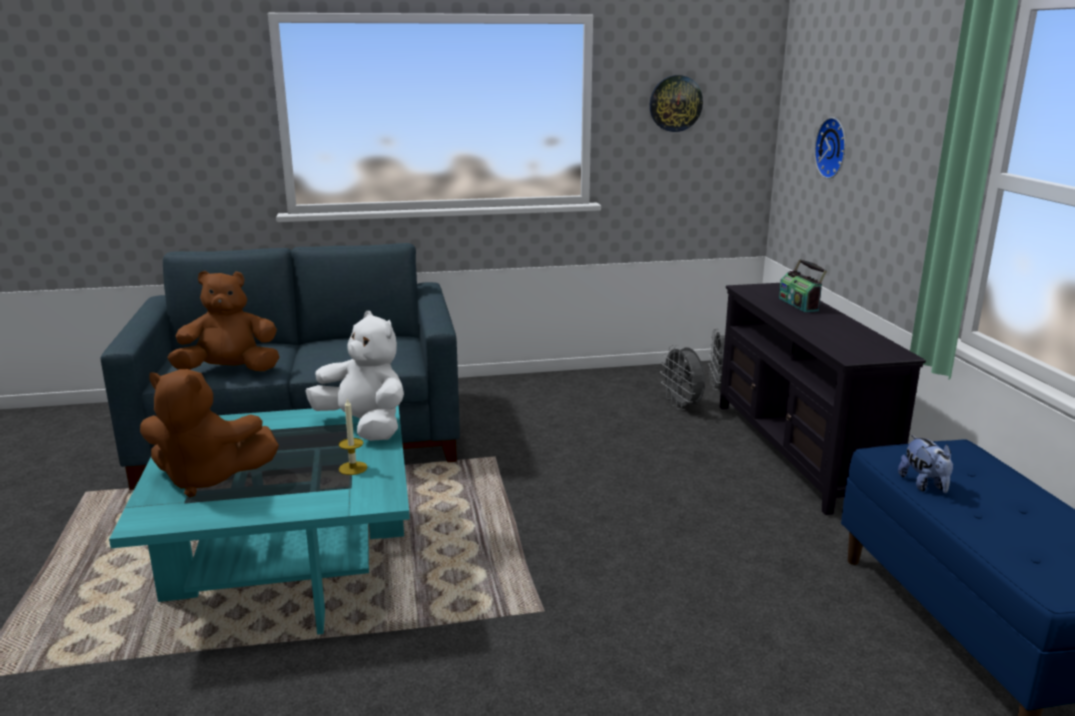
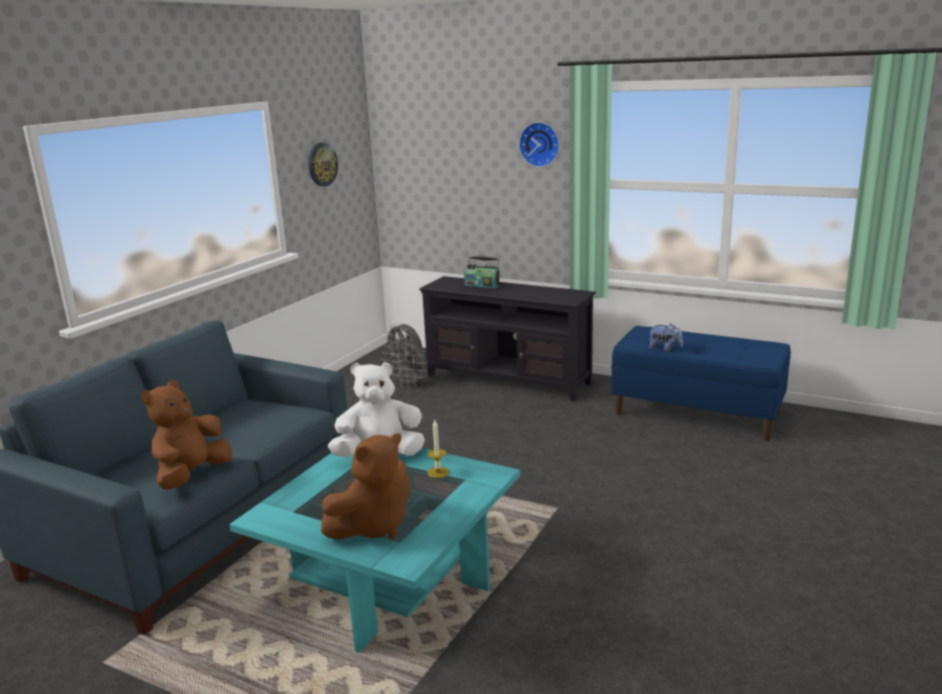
camera: 50 degrees left, 0 degrees up
wall clock [814,117,846,179] -> wall clock moved to [519,122,559,167]

